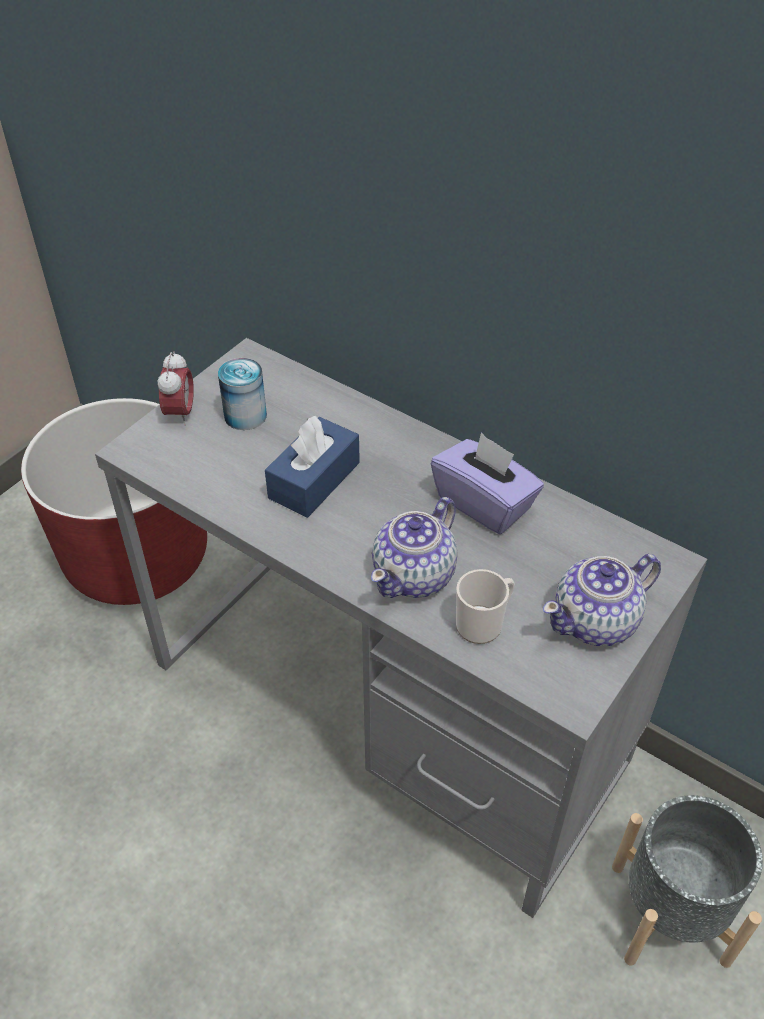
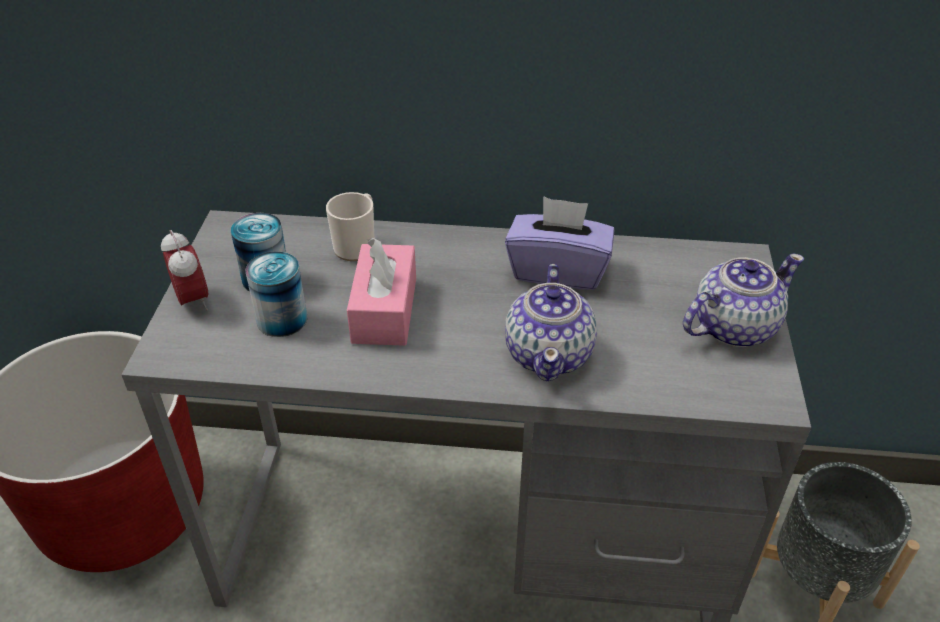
camera: 30 degrees left, 5 degrees down
blue tissue box [265,416,360,518] -> pink tissue box [347,237,416,346]
mug [456,569,515,644] -> mug moved to [326,192,374,261]
teapot [543,554,661,646] -> teapot turned 150 degrees counterclockwise [683,254,804,347]
none -> can [246,251,308,337]

